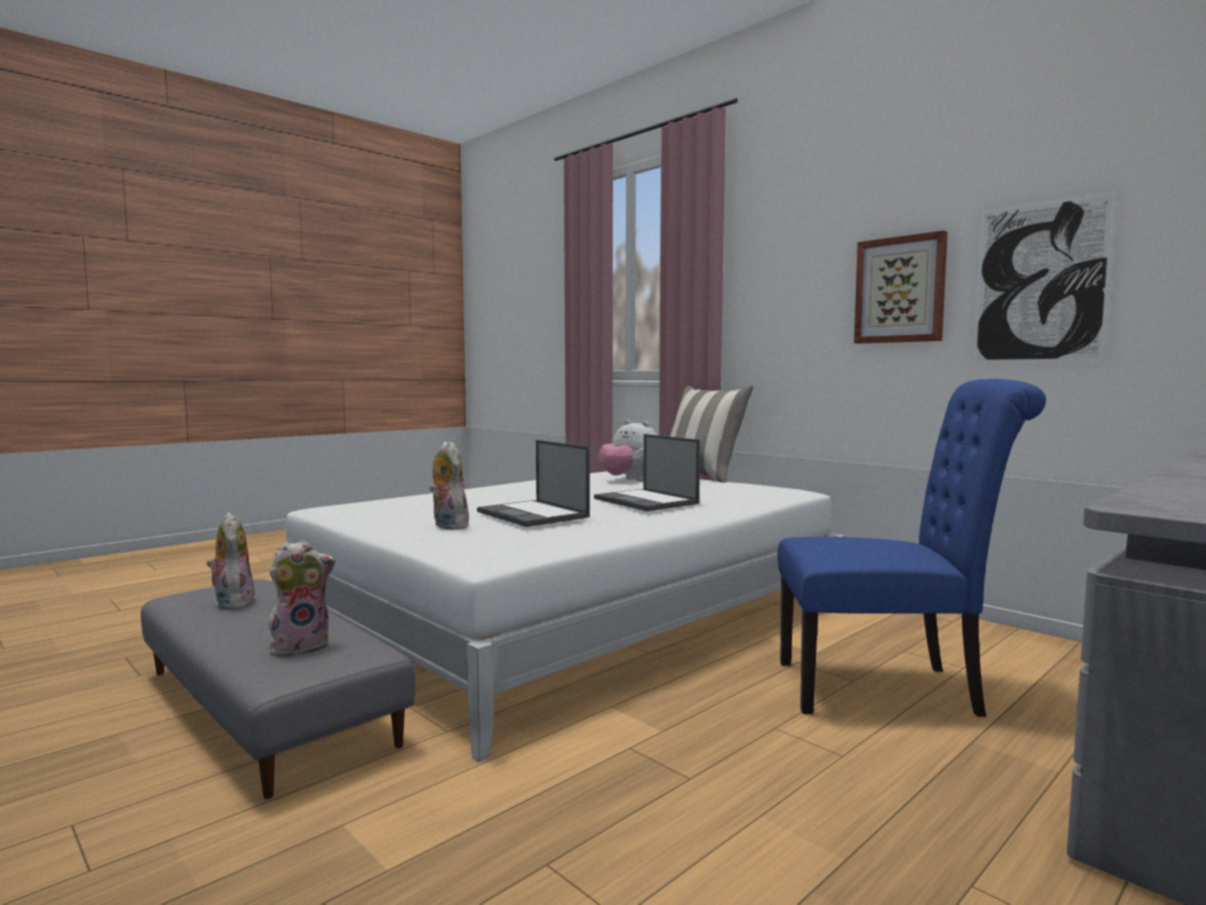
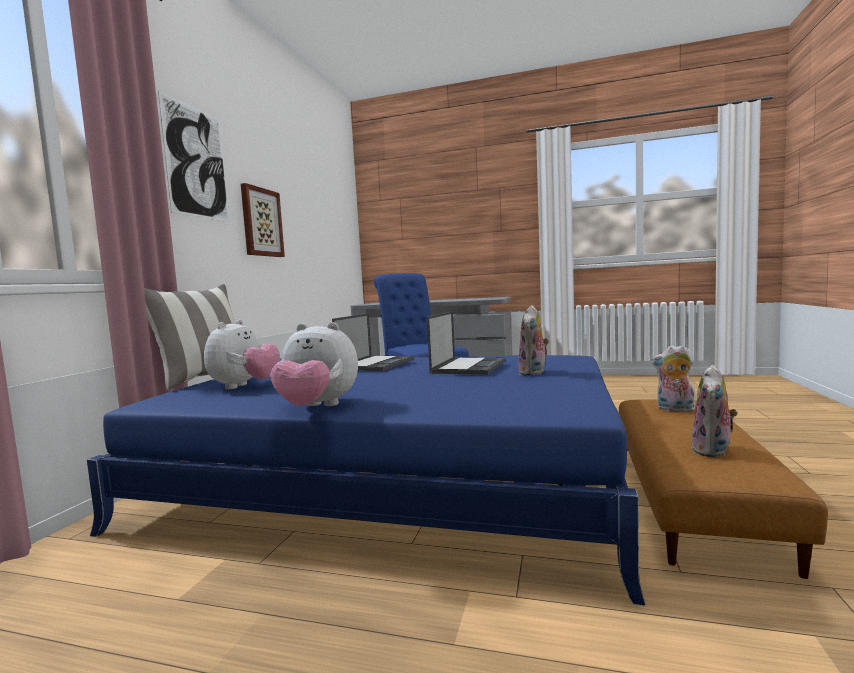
camera: 120 degrees left, 0 degrees up
grey ottoman [141,579,415,799] -> brown ottoman [619,400,828,579]
white bed [286,471,845,762] -> blue bed [87,355,645,606]
picture [972,190,1117,363] -> picture moved to [158,91,230,222]
none -> plush toy [270,322,358,406]

